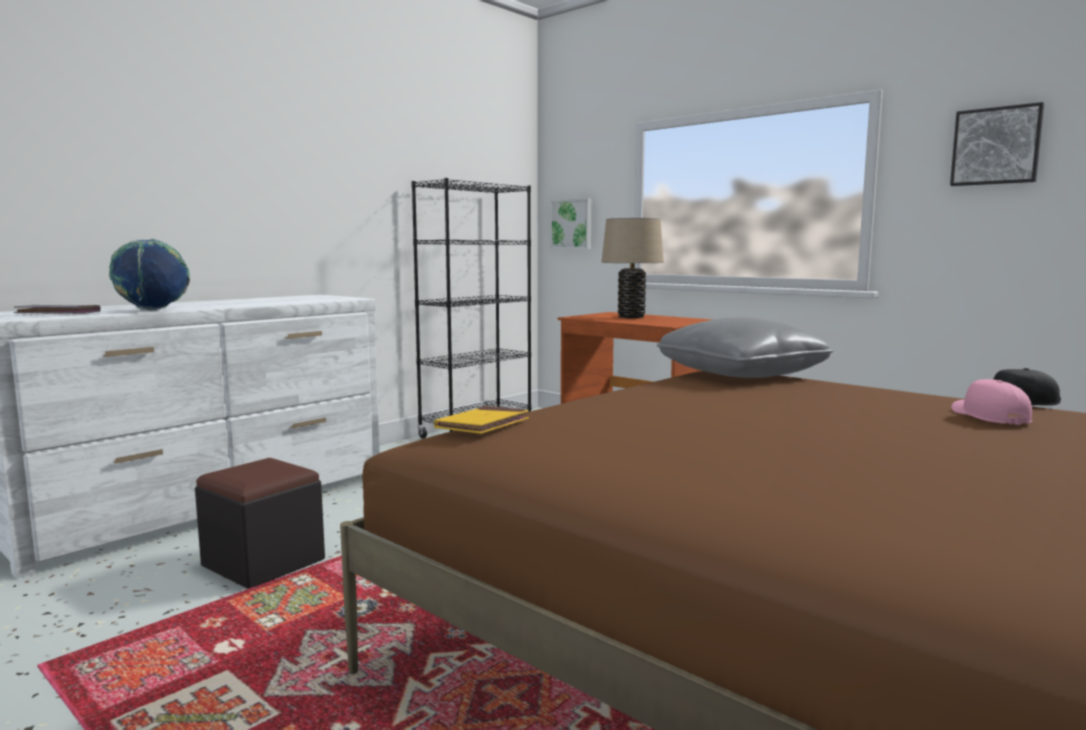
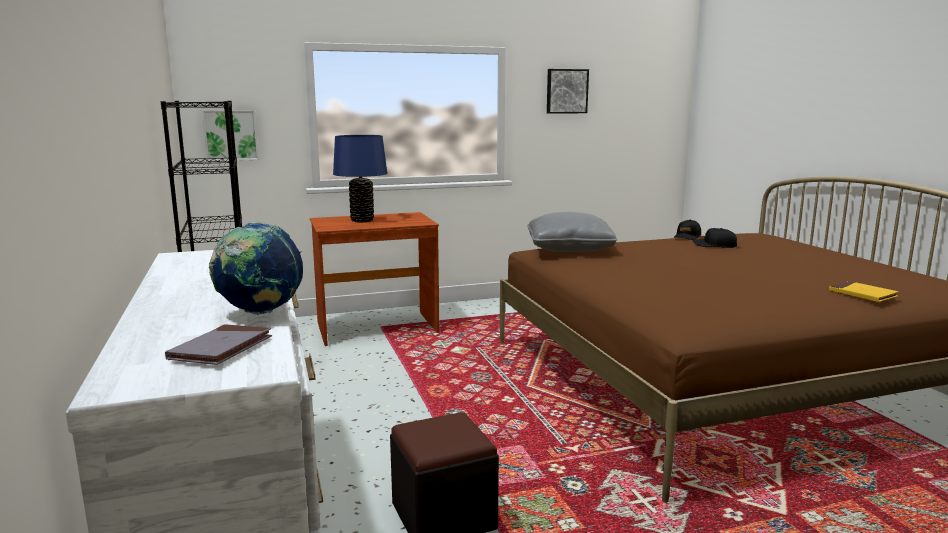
camera: 60 degrees left, 5 degrees up
yellow book [434,406,529,434] -> yellow book moved to [829,281,899,302]
beige table lamp [601,218,664,319] -> blue table lamp [333,135,387,222]
pink cap [951,379,1032,425] -> black cap [693,228,737,248]

